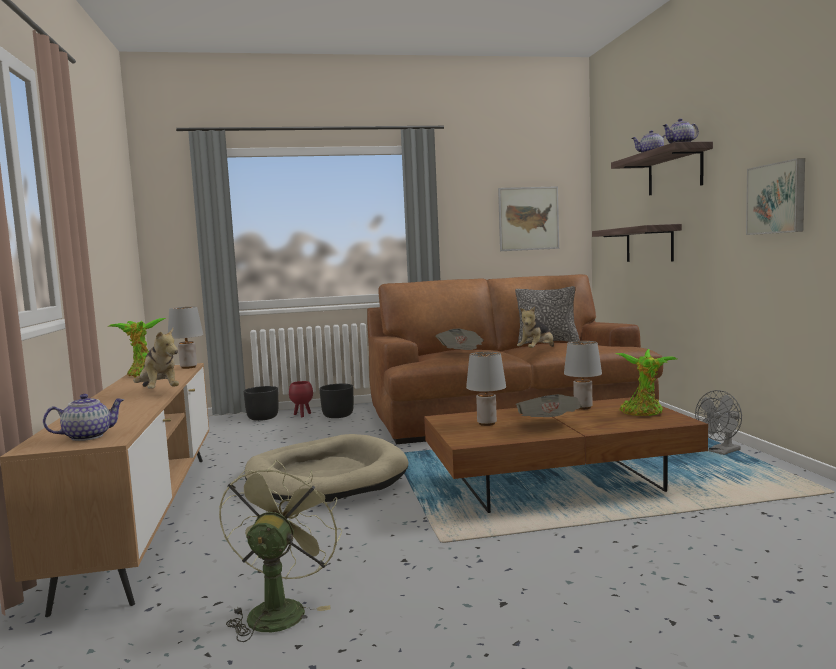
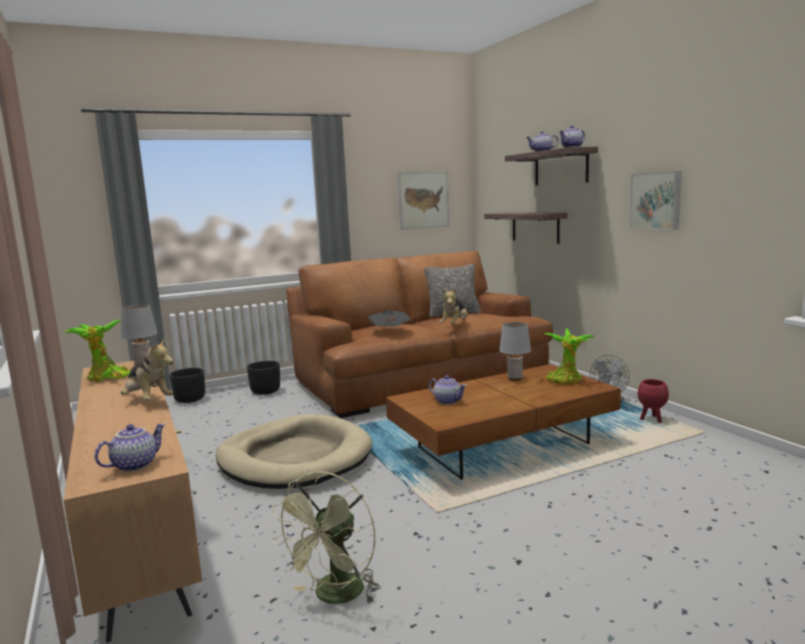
camera: 15 degrees left, 5 degrees up
green fan [219,460,342,642] -> green fan turned 150 degrees counterclockwise [271,472,381,604]
red planter [289,381,313,417] -> red planter moved to [638,379,669,423]
grey table lamp [466,352,506,426] -> teapot [428,375,467,405]
newspaper [516,394,582,417] -> none

